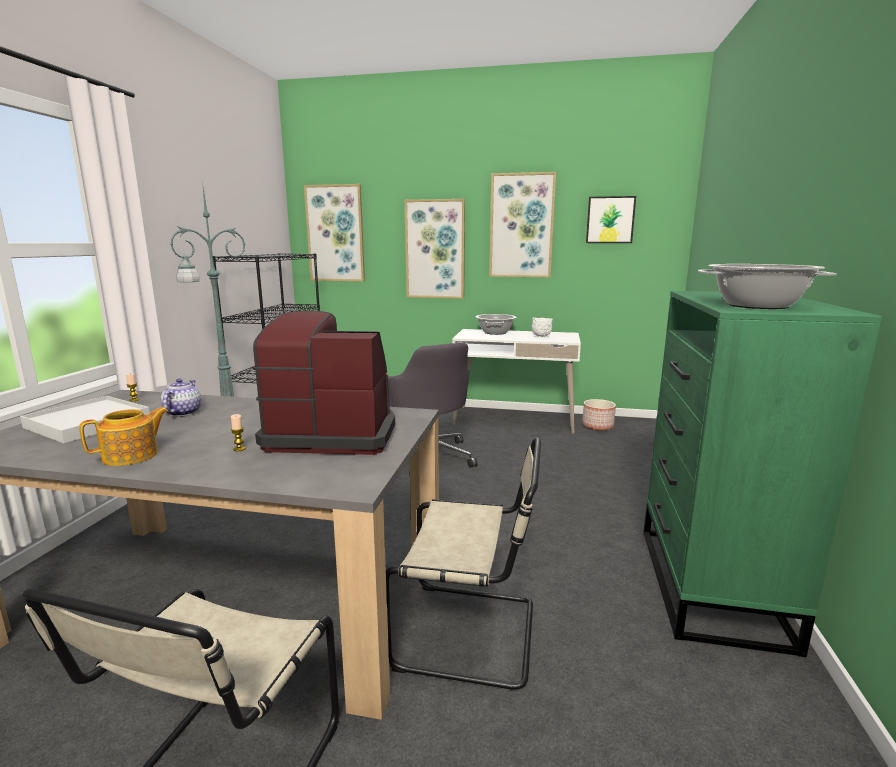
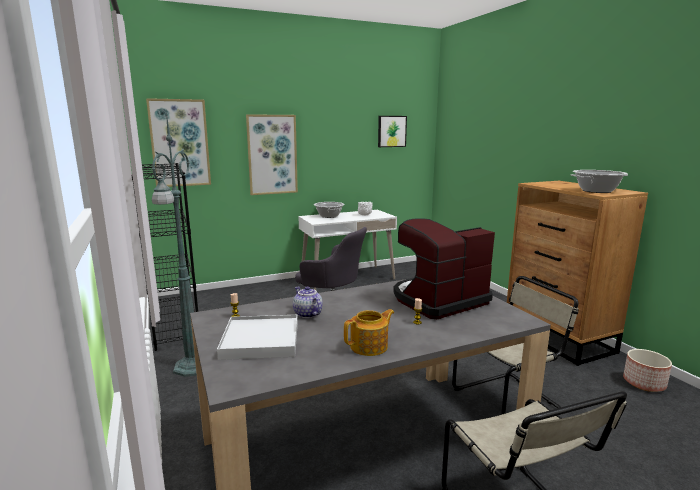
camera: 35 degrees left, 0 degrees up
teapot [79,407,169,466] -> teapot turned 45 degrees clockwise [344,309,394,356]
picture [489,172,556,277] -> none
planter [582,399,616,430] -> planter moved to [623,349,672,392]
green dresser [643,291,882,657] -> brown dresser [507,181,648,366]

